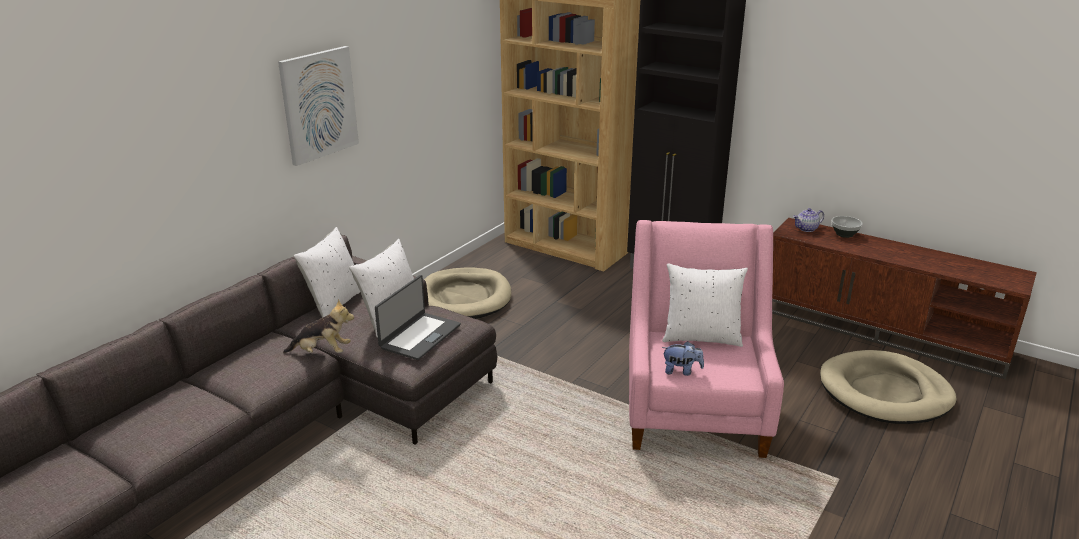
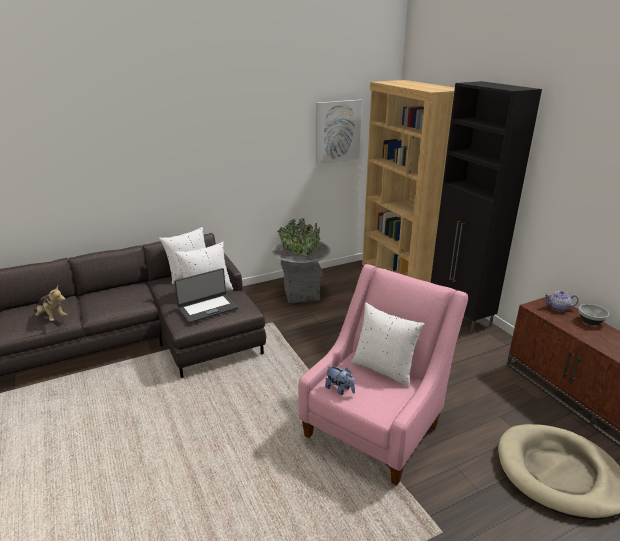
camera: 30 degrees right, 0 degrees up
picture [278,46,359,166] -> picture moved to [316,100,362,164]
plush toy [283,299,354,353] -> plush toy moved to [34,286,67,321]
beige dog bed [424,268,511,319] -> grey planter [272,219,331,303]

